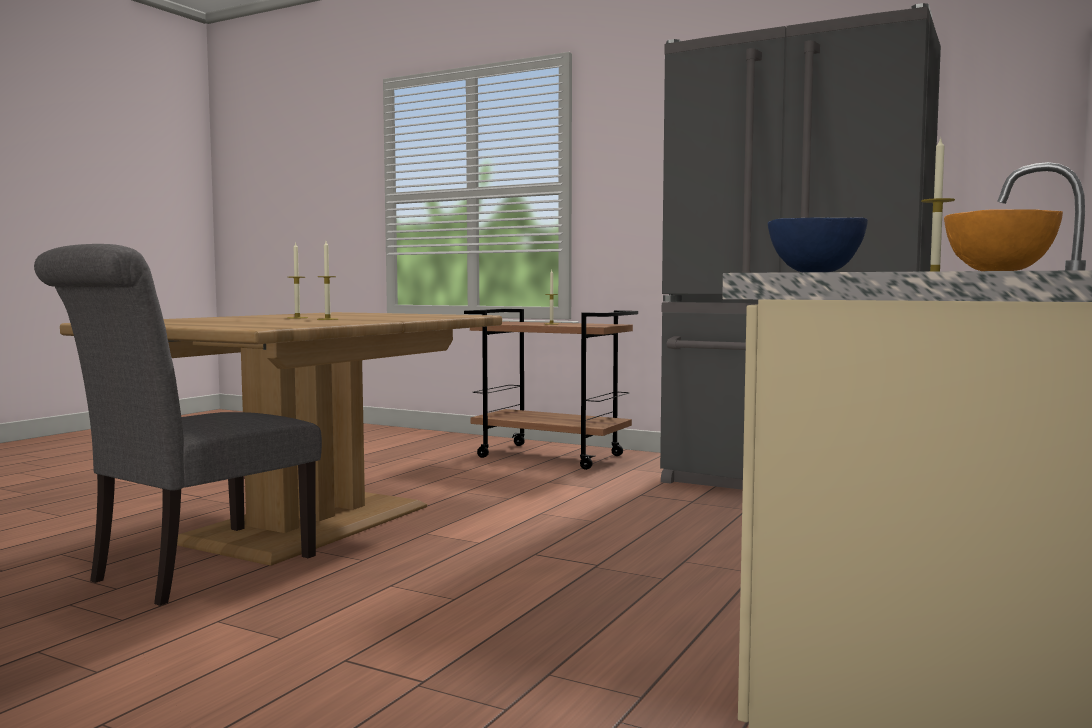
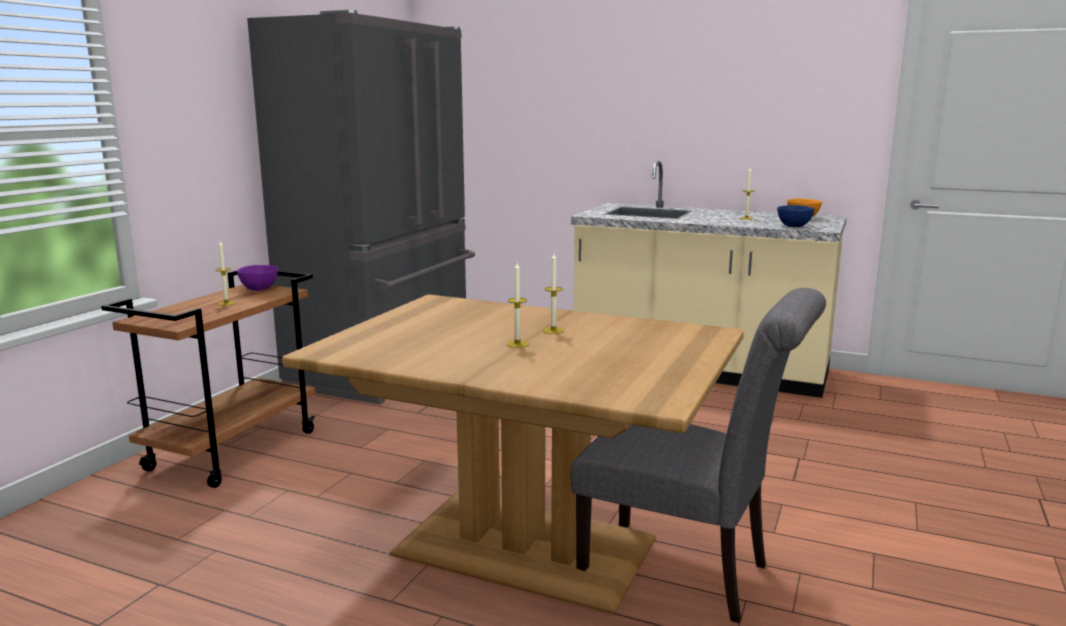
camera: 95 degrees left, 10 degrees up
none -> purple bowl [237,265,278,291]

